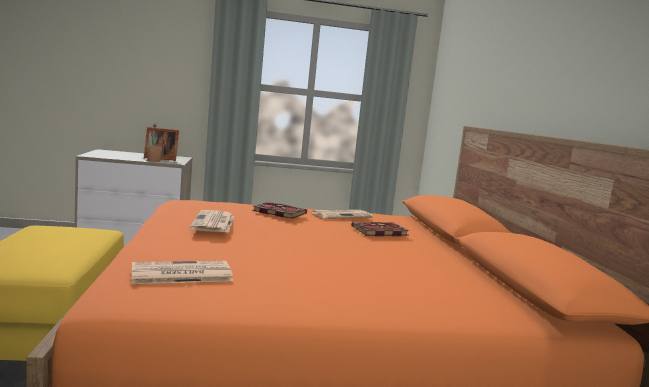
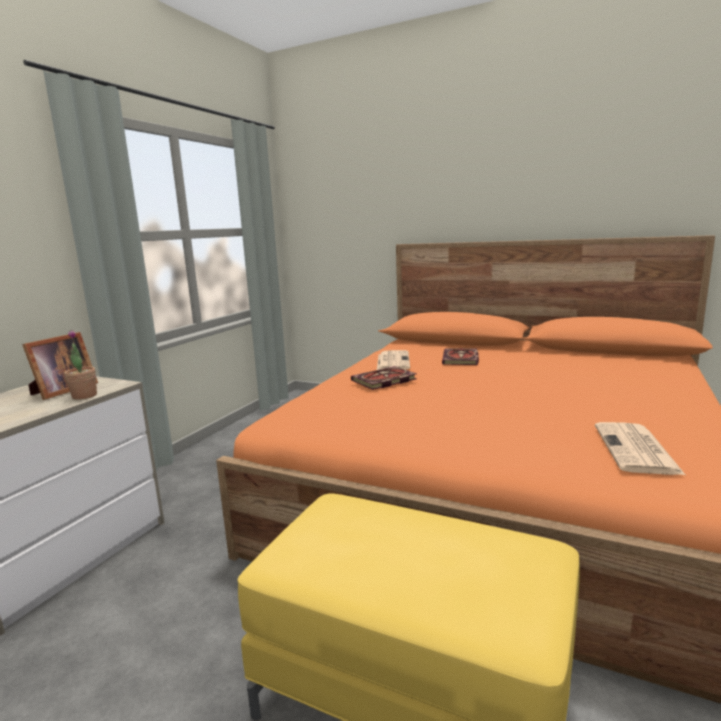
camera: 55 degrees left, 5 degrees up
newspaper [190,210,235,233] -> none

